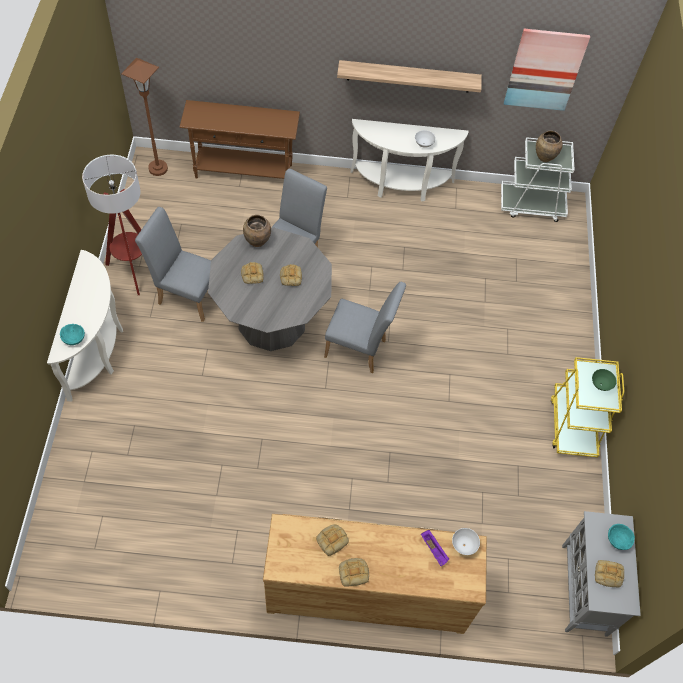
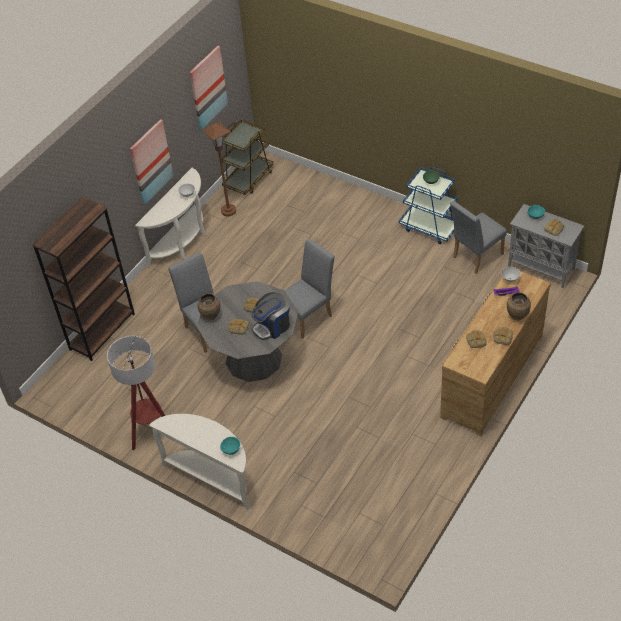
camera: 55 degrees left, 10 degrees down
brown floor lamp [121,57,168,176] -> brown floor lamp moved to [202,122,236,216]
grey chair [135,207,211,322] -> grey chair moved to [450,201,507,274]
brown console table [179,100,300,179] -> brown bookcase [33,197,135,361]
shelf [337,60,482,93] -> picture [130,119,174,205]
white cart [501,137,575,222] -> brown cart [222,119,273,195]
brown vase [536,131,563,162] -> brown vase moved to [507,292,531,320]
yellow cart [551,357,624,457] -> blue cart [399,167,457,244]
none -> coffee machine [252,292,290,340]

